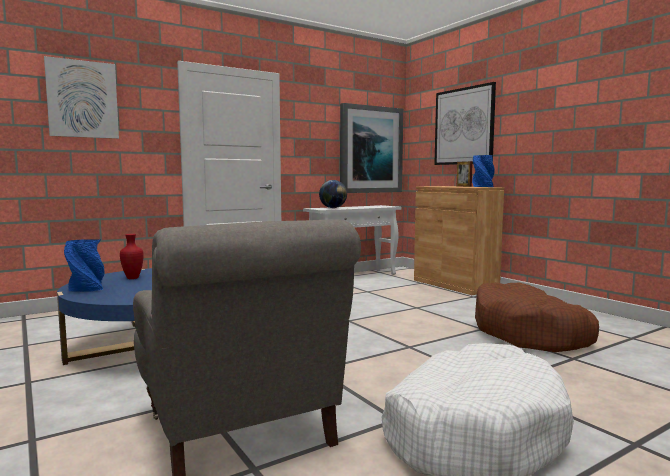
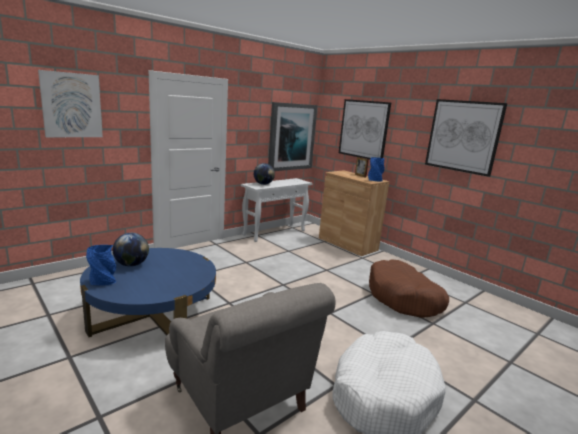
camera: 10 degrees left, 10 degrees up
red vase [120,234,144,279] -> globe [113,233,149,267]
none -> picture [425,99,507,177]

